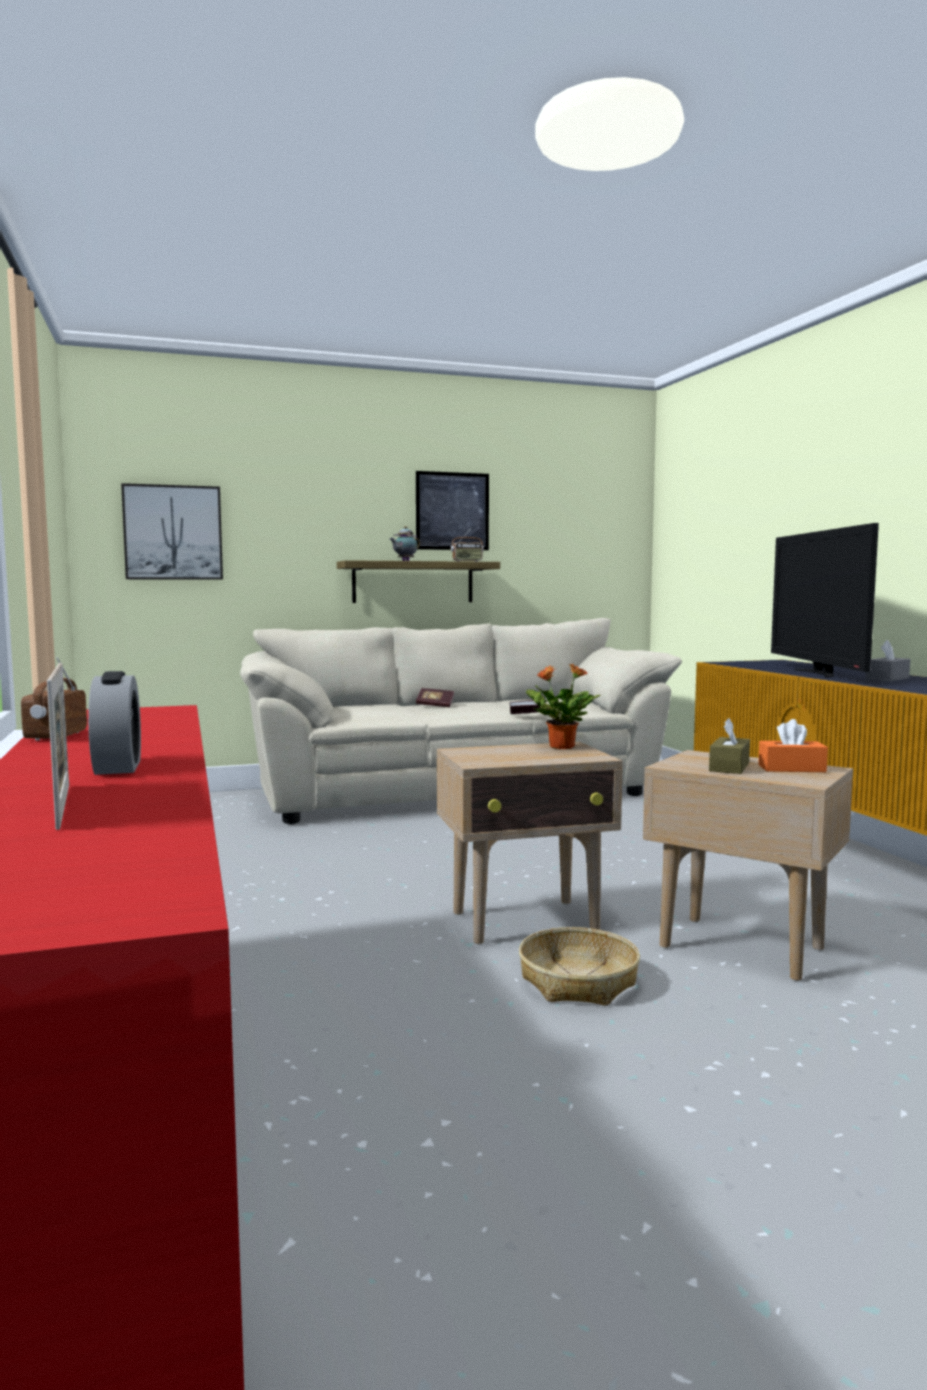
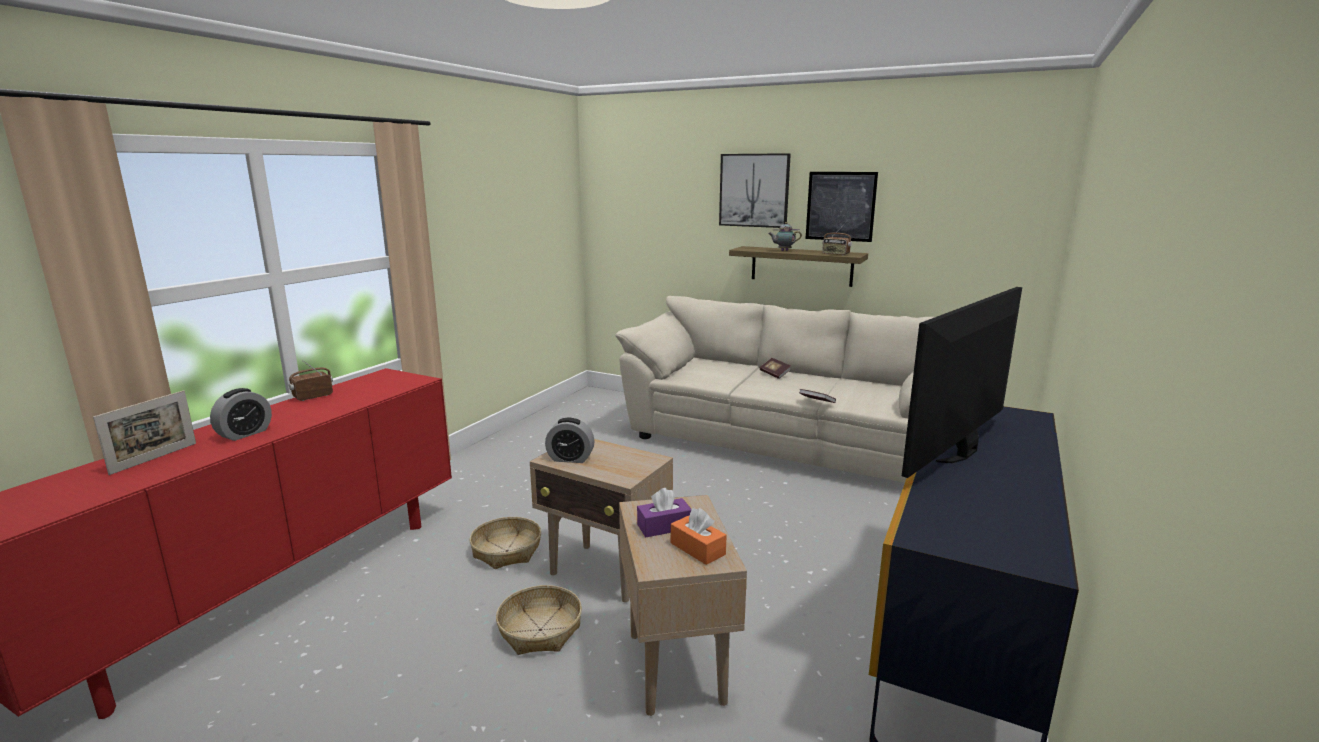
camera: 45 degrees right, 10 degrees up
picture [121,483,223,580] -> picture moved to [719,153,791,228]
potted plant [526,663,601,749] -> none
brown tissue box [709,718,750,774] -> purple tissue box [637,488,691,537]
grey tissue box [865,640,910,682] -> none
none -> basket [470,517,541,569]
none -> alarm clock [545,418,595,463]

